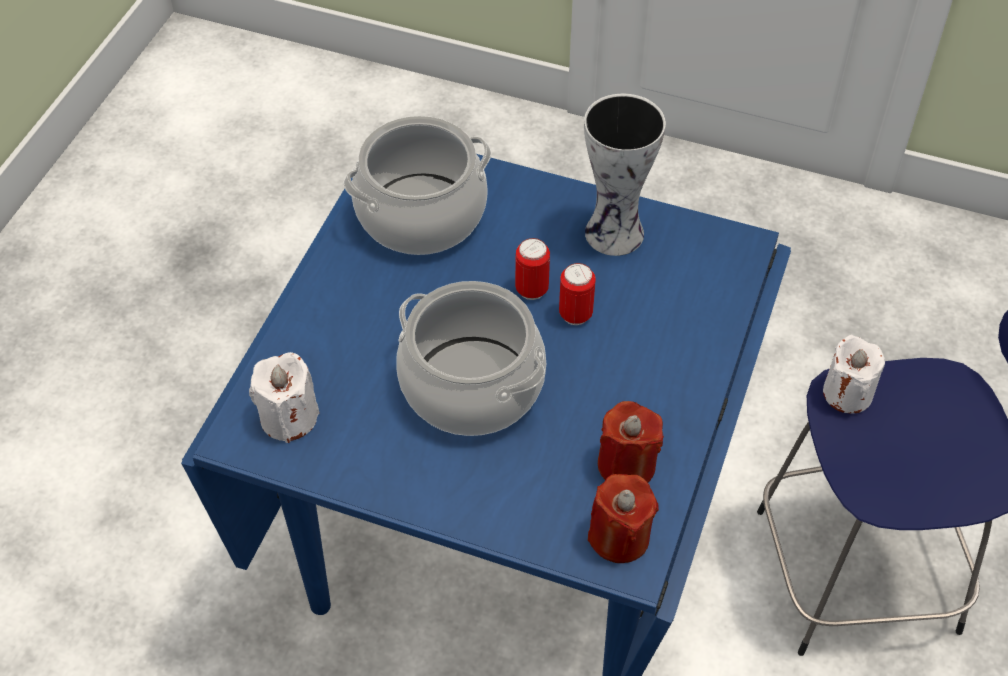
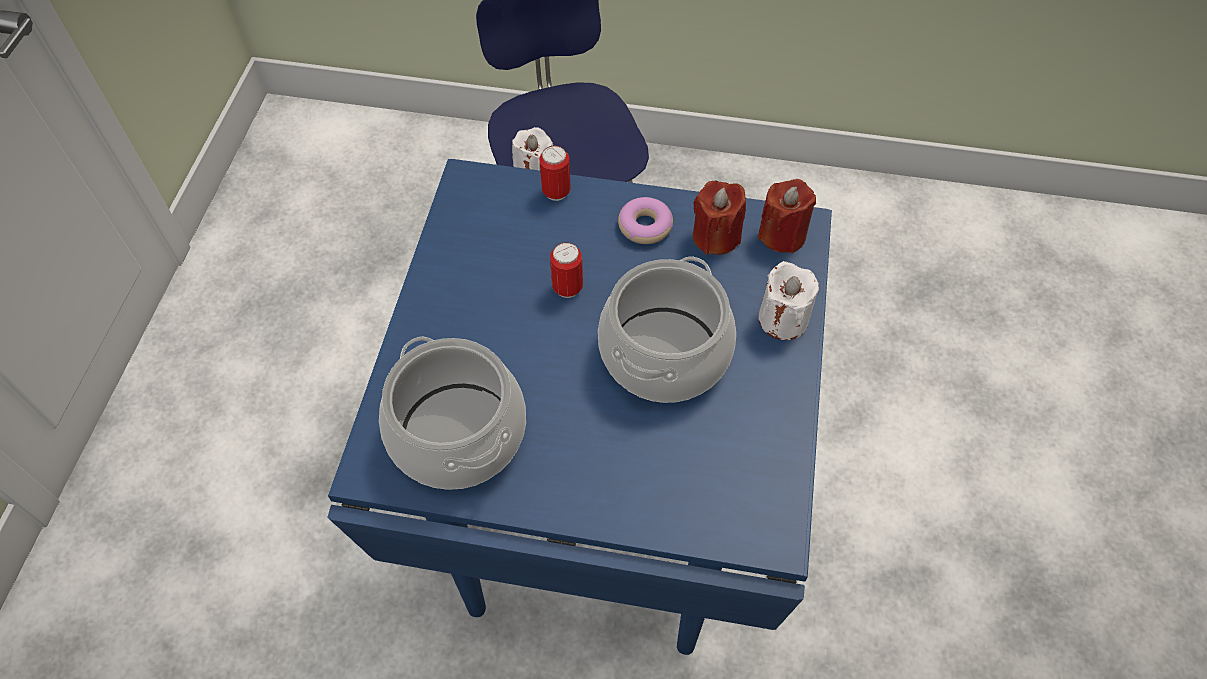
camera: 100 degrees left, 5 degrees up
white candle [249,352,320,443] -> white candle moved to [759,261,819,340]
can [515,238,550,300] -> can moved to [539,146,571,201]
vase [584,94,666,256] -> none
none -> donut [618,197,673,244]

